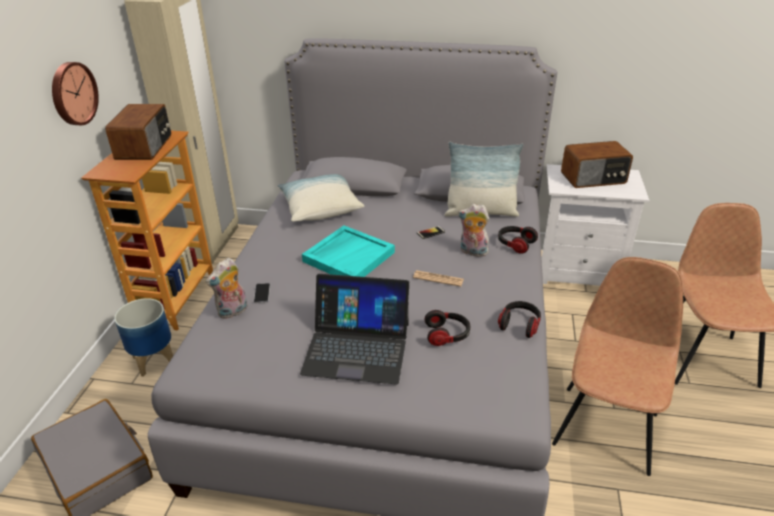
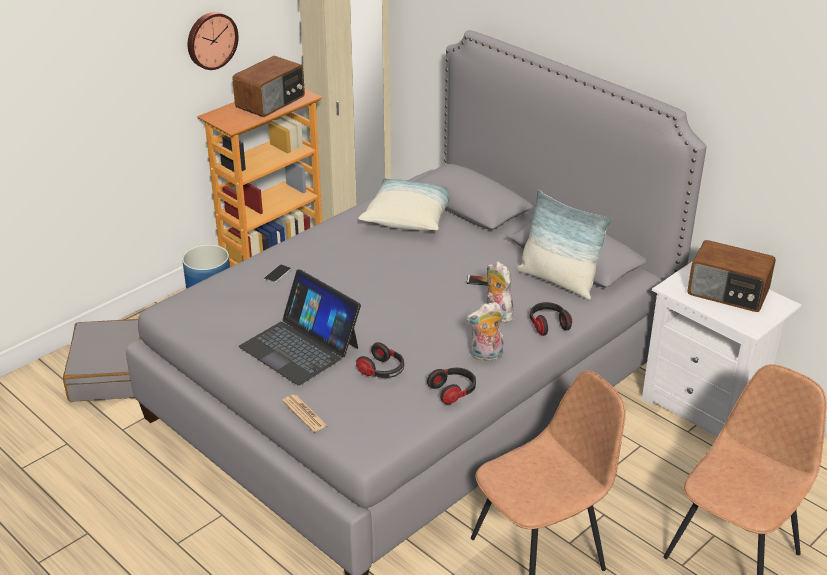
camera: 35 degrees right, 0 degrees up
plush toy [206,258,247,319] -> plush toy moved to [466,302,504,361]
turquoise tray [302,226,395,277] -> none
newspaper [413,270,464,287] -> newspaper moved to [282,395,328,432]

